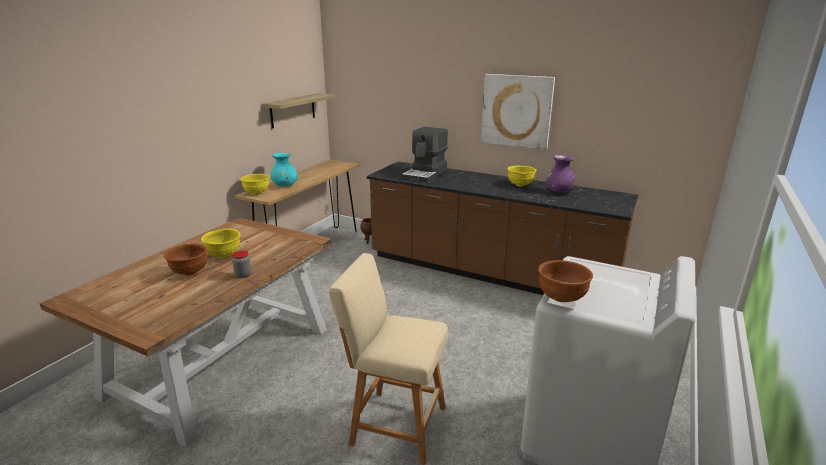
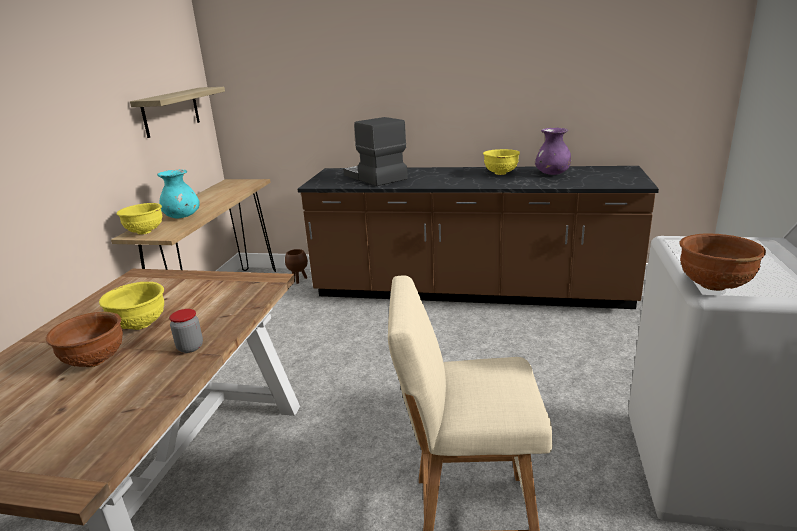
camera: 15 degrees left, 0 degrees up
coffee machine [402,127,448,183] -> coffee machine turned 135 degrees clockwise [343,117,408,186]
picture [481,74,555,150] -> none

